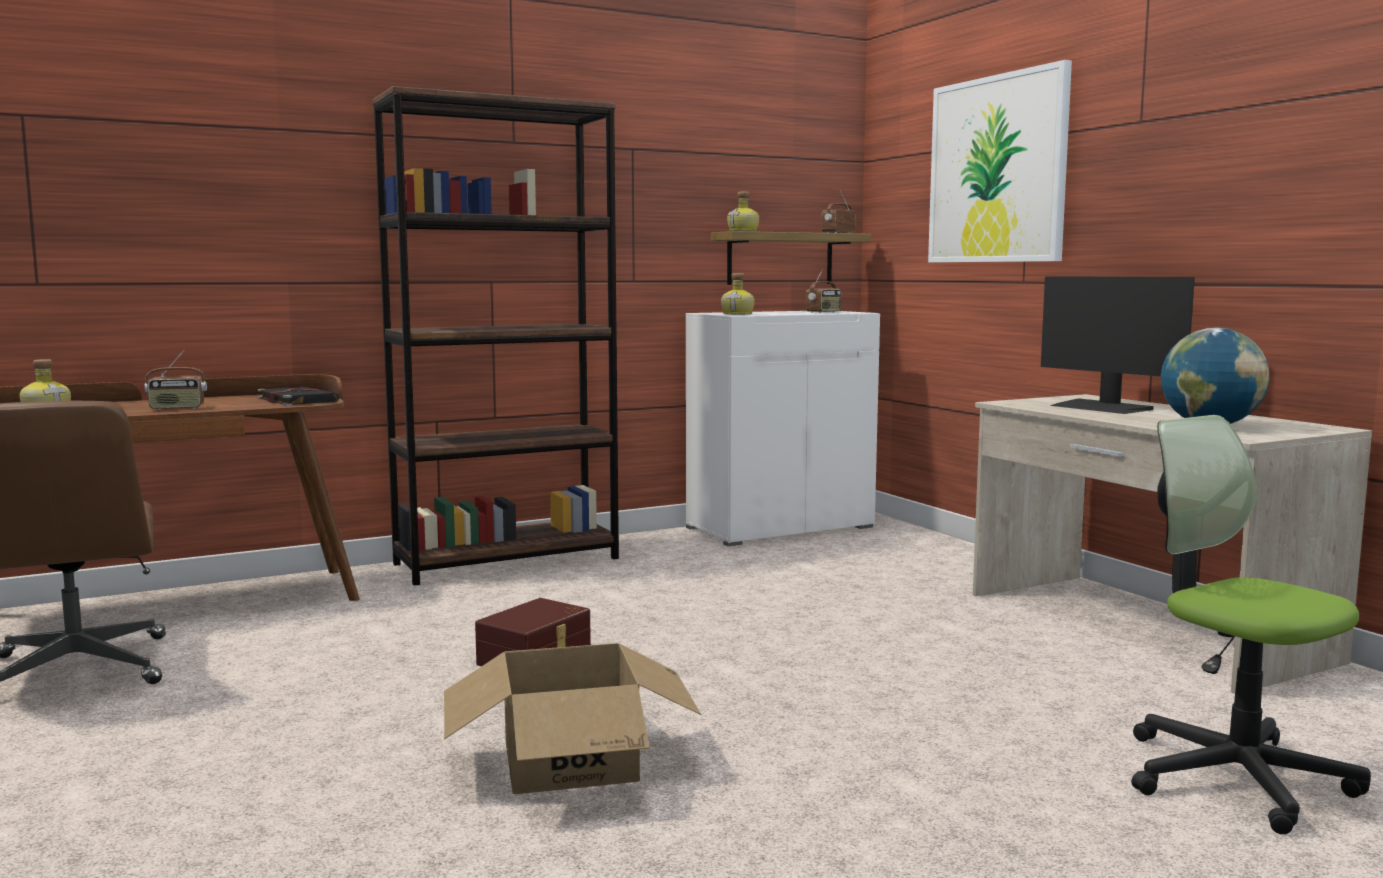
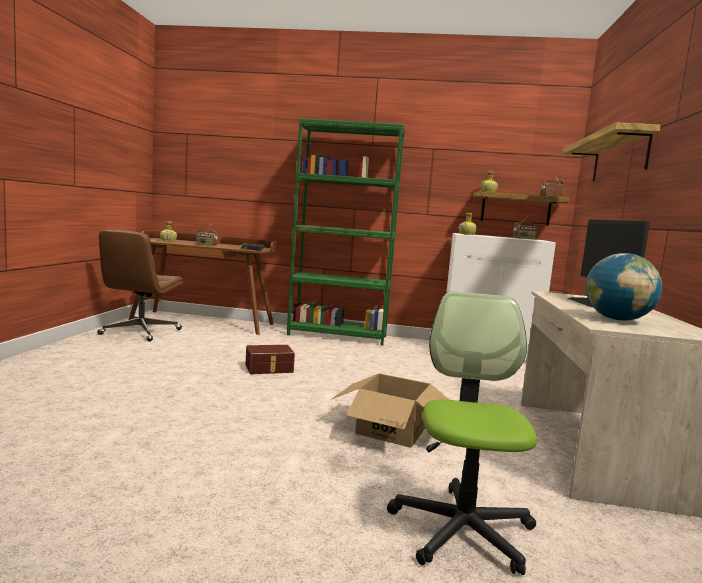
camera: 35 degrees right, 0 degrees up
brown bookcase [372,86,619,586] -> green bookcase [287,118,405,346]
cardboard box [444,643,701,794] -> cardboard box moved to [332,373,450,448]
picture [928,60,1072,263] -> shelf [562,122,661,181]

